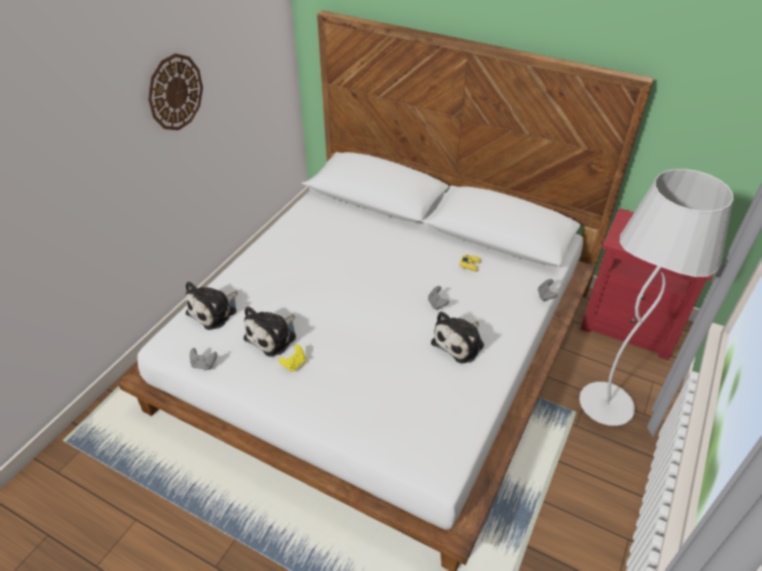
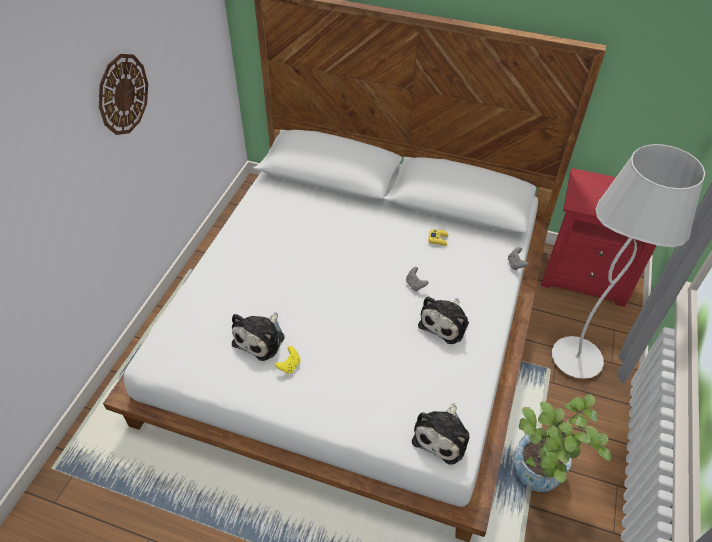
camera: 10 degrees left, 5 degrees up
plush toy [186,281,238,330] -> plush toy moved to [412,403,469,465]
grey game controller [190,348,217,370] -> none
none -> potted plant [513,394,611,492]

